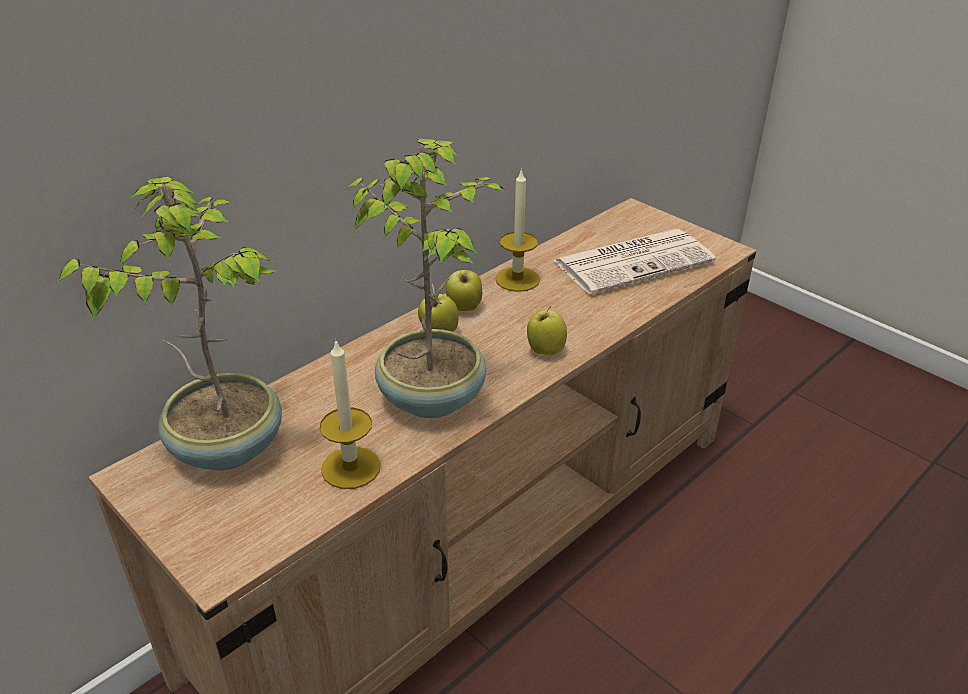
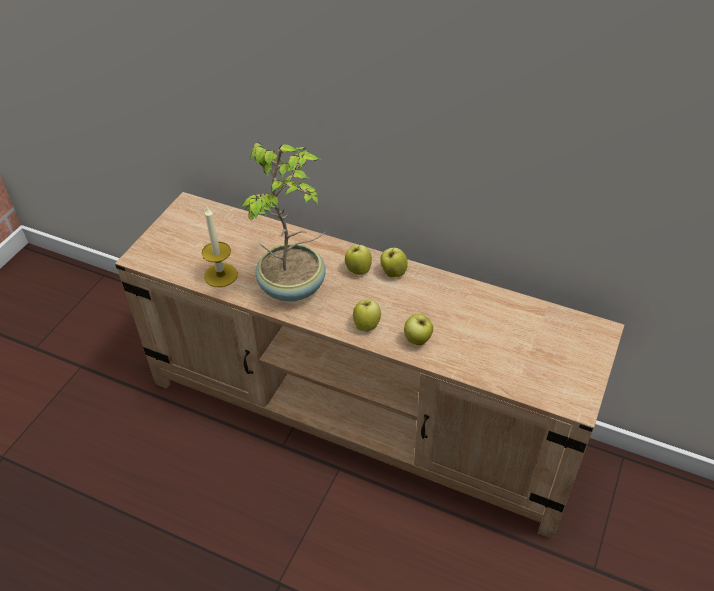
camera: 70 degrees right, 10 degrees up
potted plant [58,177,282,470] -> none
candle [495,168,540,292] -> none
newspaper [553,229,716,295] -> none
none -> apple [404,314,433,345]

